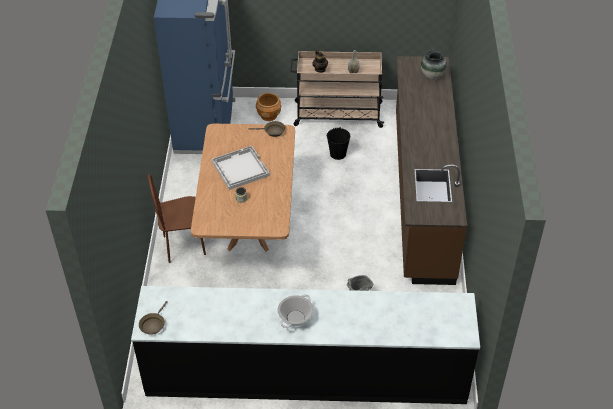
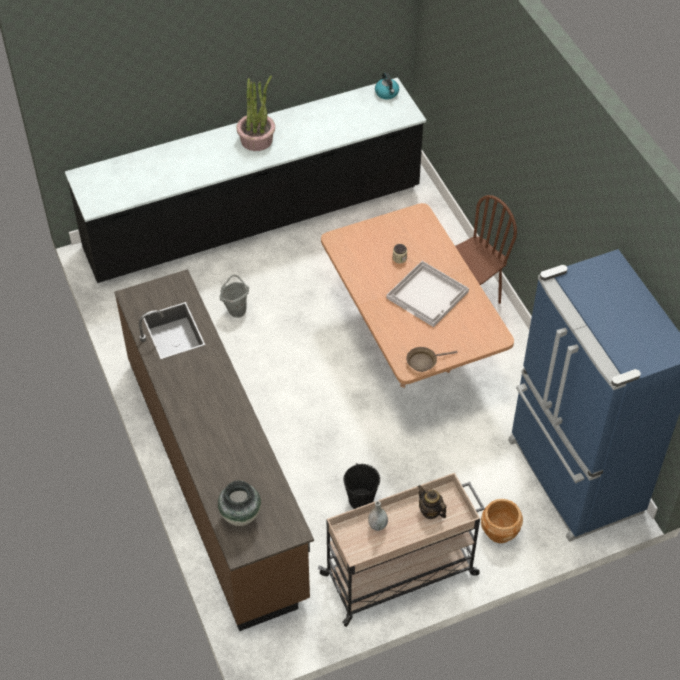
camera: 155 degrees right, 5 degrees up
brown frying pan [139,301,168,335] -> kettle [375,72,399,99]
cooking pot [278,294,314,328] -> potted plant [237,75,275,151]

